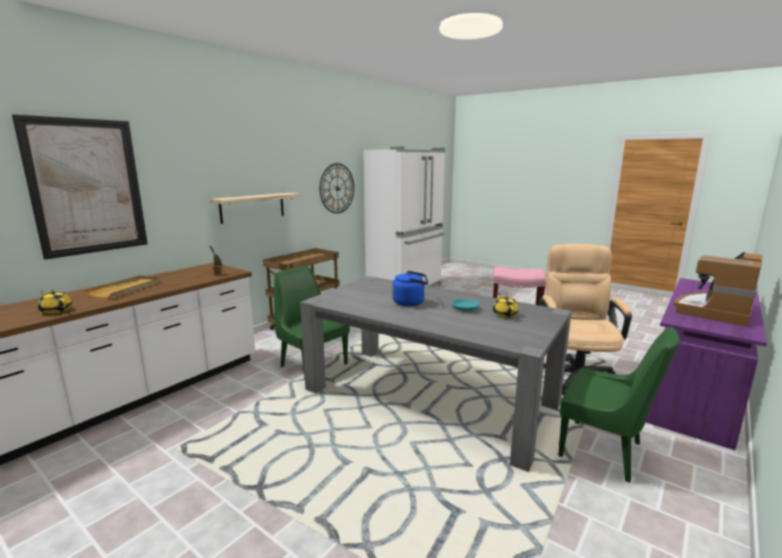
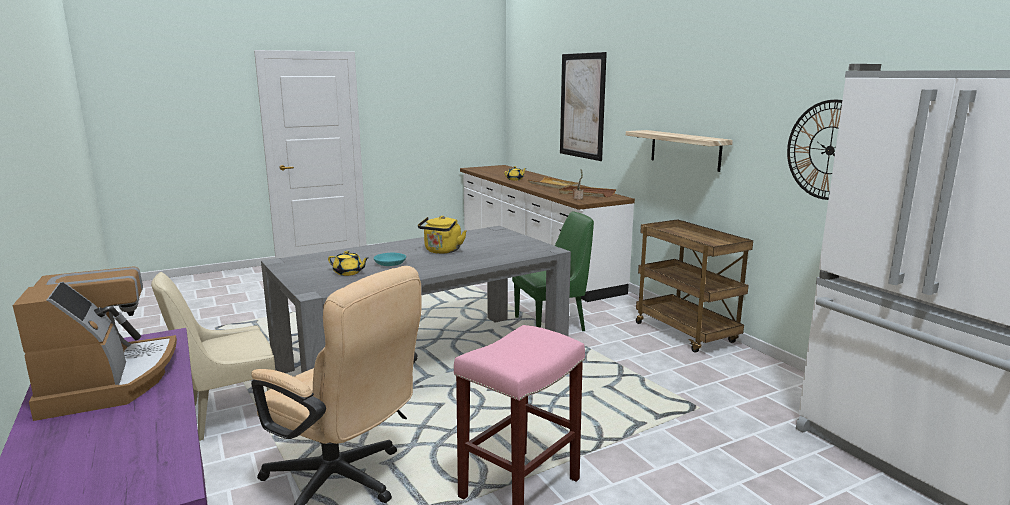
camera: 115 degrees right, 0 degrees up
blue kettle [392,271,428,306] -> yellow kettle [418,216,466,254]
green chair [558,327,680,483] -> beige chair [151,272,275,441]
none -> brown tray [559,186,616,197]

